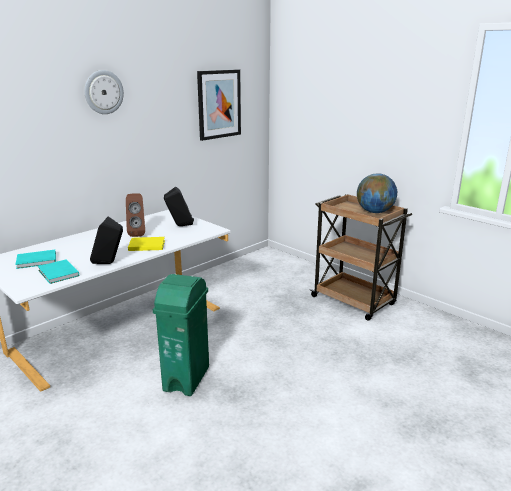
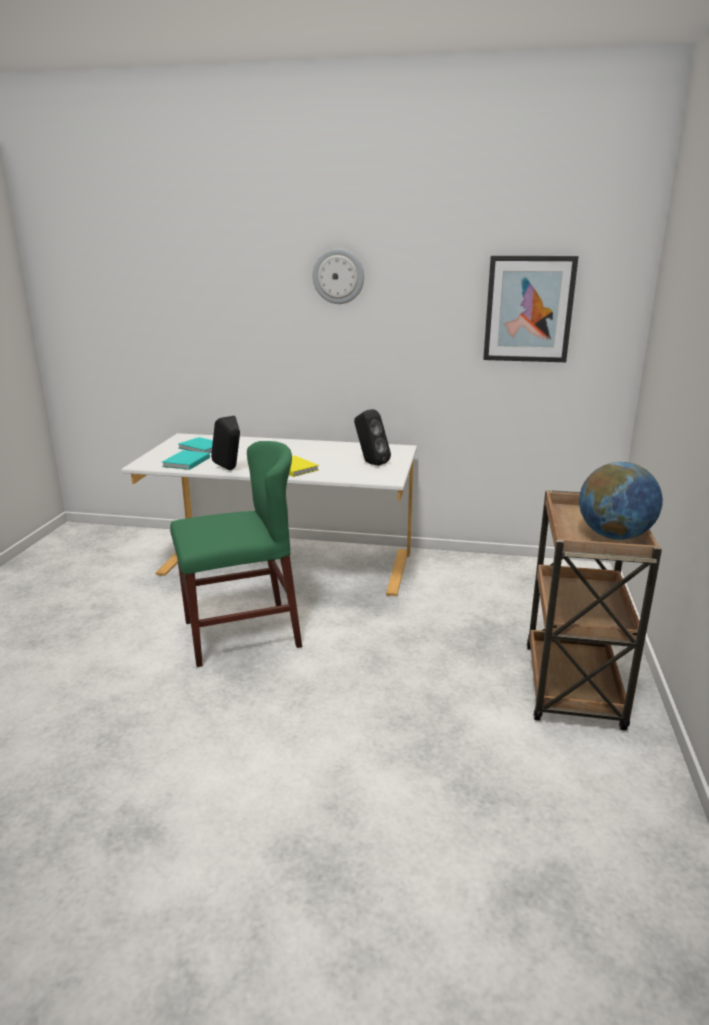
camera: 55 degrees right, 0 degrees up
brown speaker [126,193,145,237] -> none
green trash can [153,274,209,396] -> green chair [170,441,302,667]

